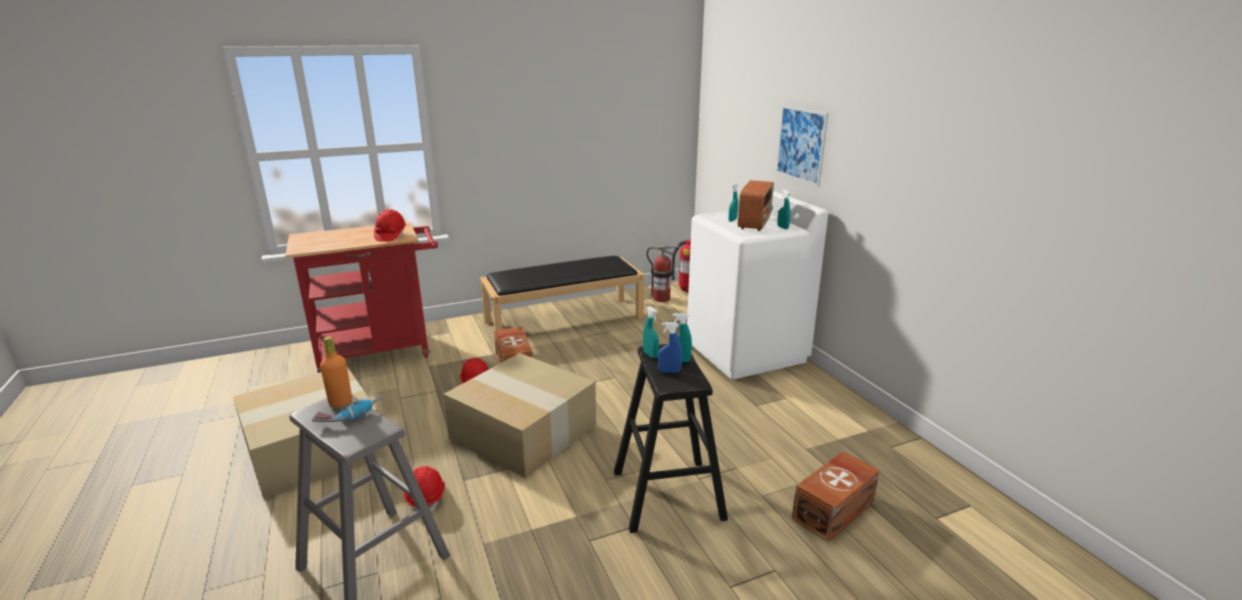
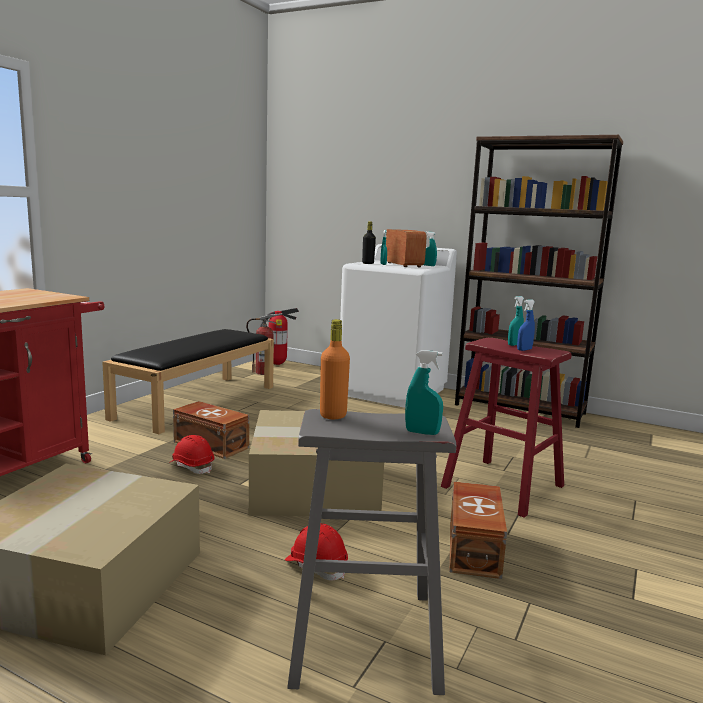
camera: 40 degrees left, 10 degrees down
power drill [312,396,383,422] -> none
red hard hat [374,209,407,242] -> none
black stool [614,344,728,533] -> red stool [441,338,572,518]
turquoise spray bottle [643,306,659,358] -> turquoise spray bottle moved to [405,350,443,435]
picture [776,106,828,186] -> none
brown storage box [792,451,880,542] -> brown storage box moved to [450,482,507,579]
none -> black bottle [362,221,376,264]
none -> brown bookcase [455,135,623,428]

